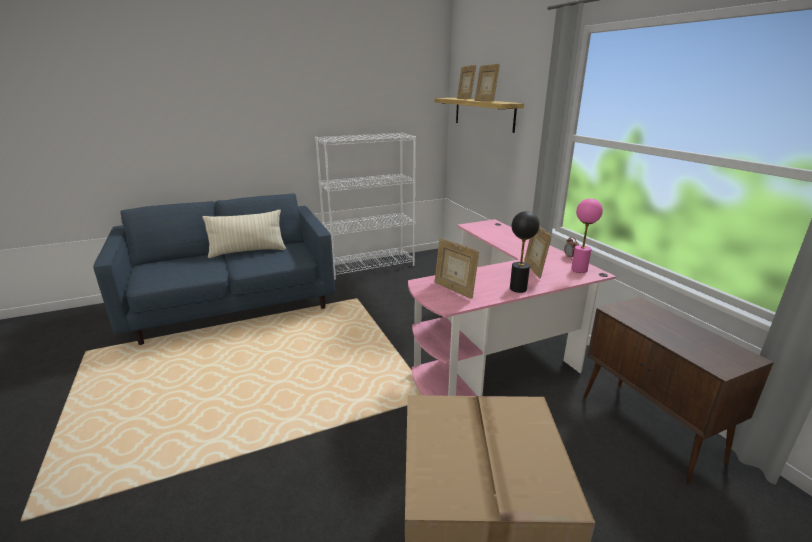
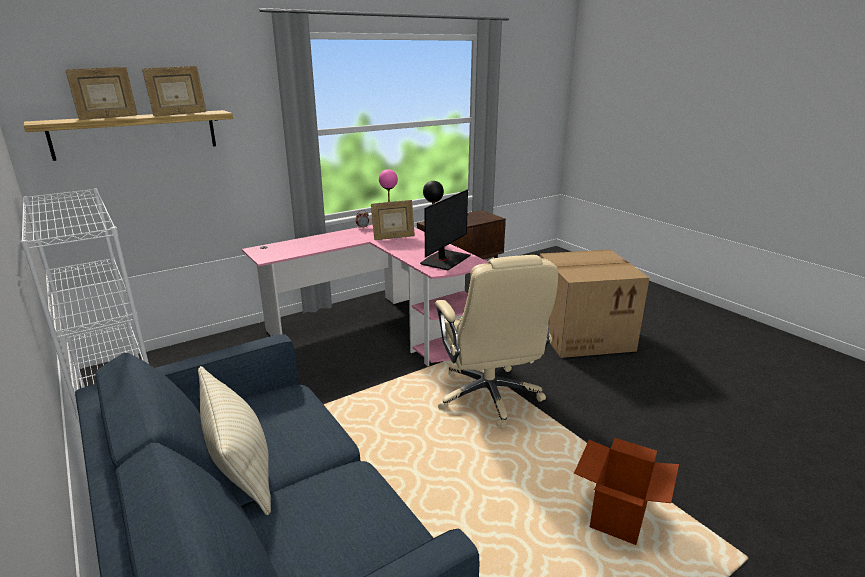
camera: 100 degrees left, 0 degrees up
picture frame [435,238,479,299] -> monitor [420,189,470,270]
none -> beige office chair [435,255,558,429]
none -> cardboard box [574,438,679,545]

